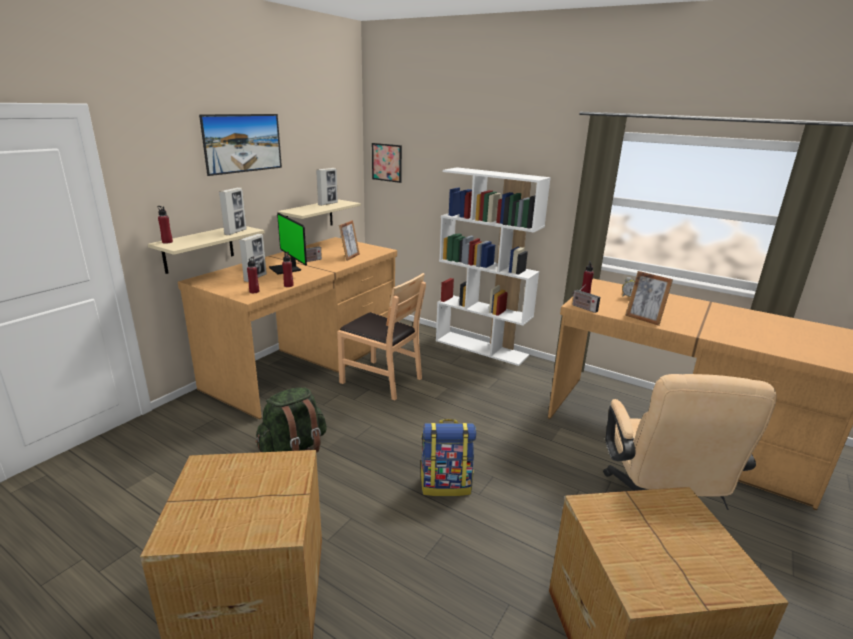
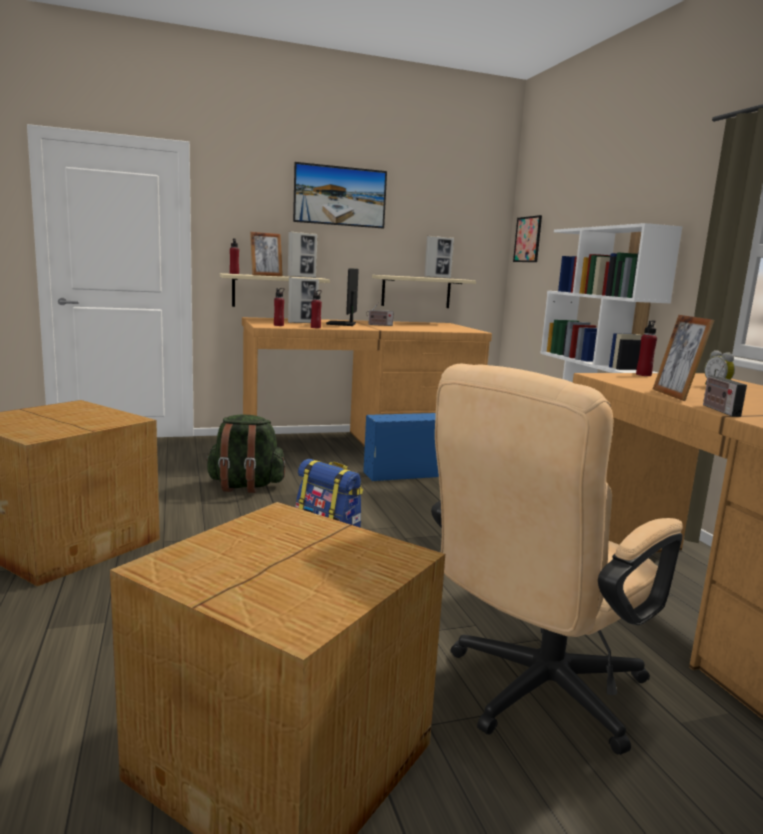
camera: 40 degrees right, 10 degrees down
brown chair [337,273,426,400] -> blue storage box [363,413,439,481]
picture frame [339,220,360,261] -> picture frame moved to [250,232,283,277]
radio [572,284,600,313] -> radio moved to [703,362,747,417]

